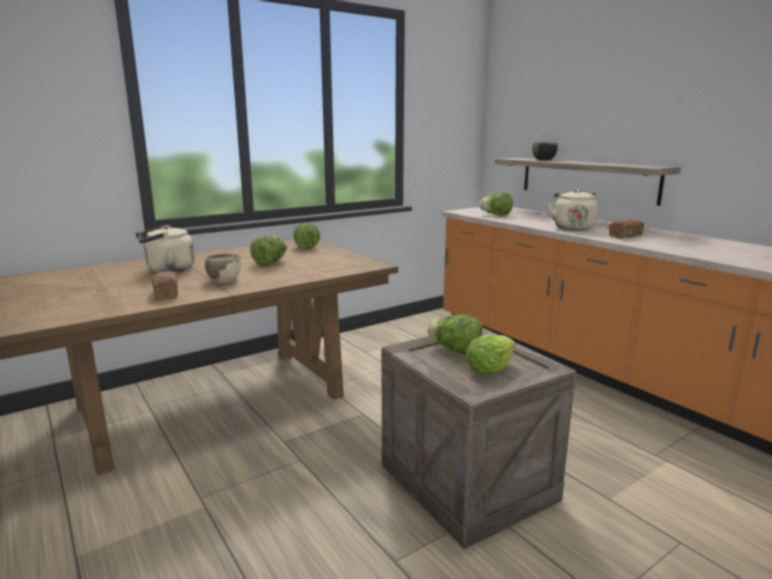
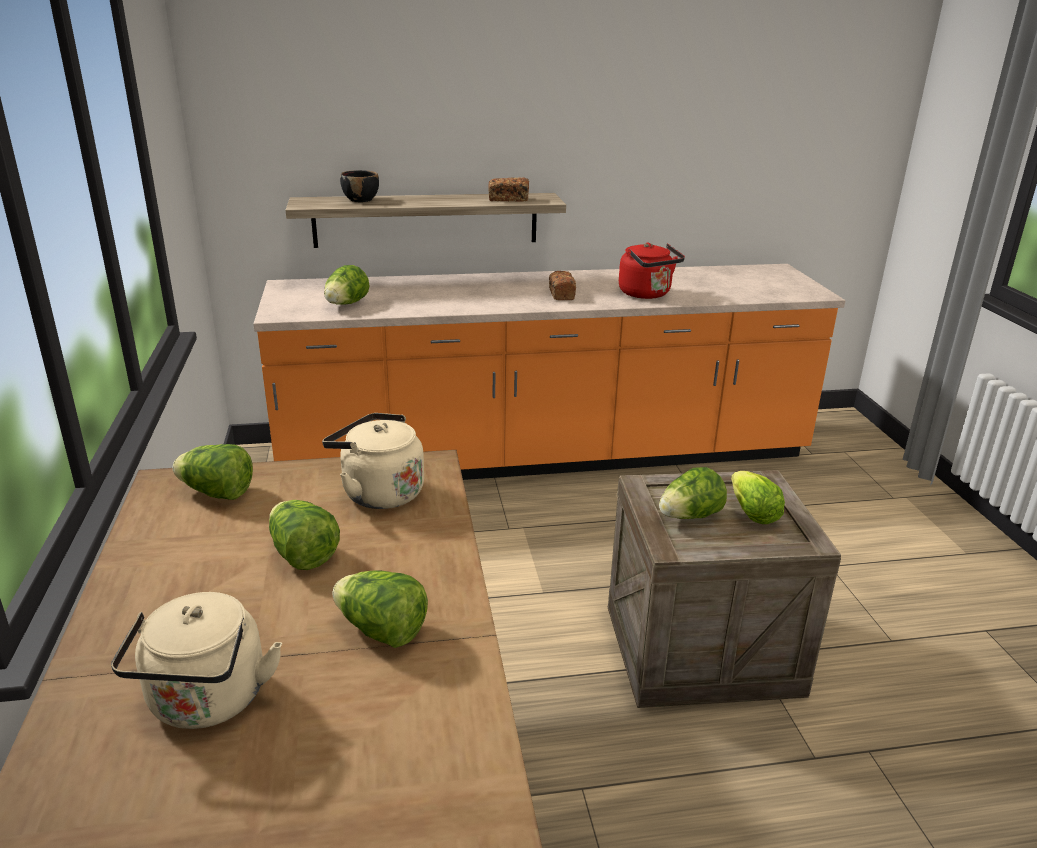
camera: 65 degrees left, 10 degrees up
bread [152,271,178,300] -> bread moved to [488,177,529,202]
beige bowl [204,254,241,283] -> lettuce [332,570,428,648]
beige kettle [547,189,598,230] -> beige kettle moved to [322,413,424,509]
none -> red kettle [619,242,685,299]

